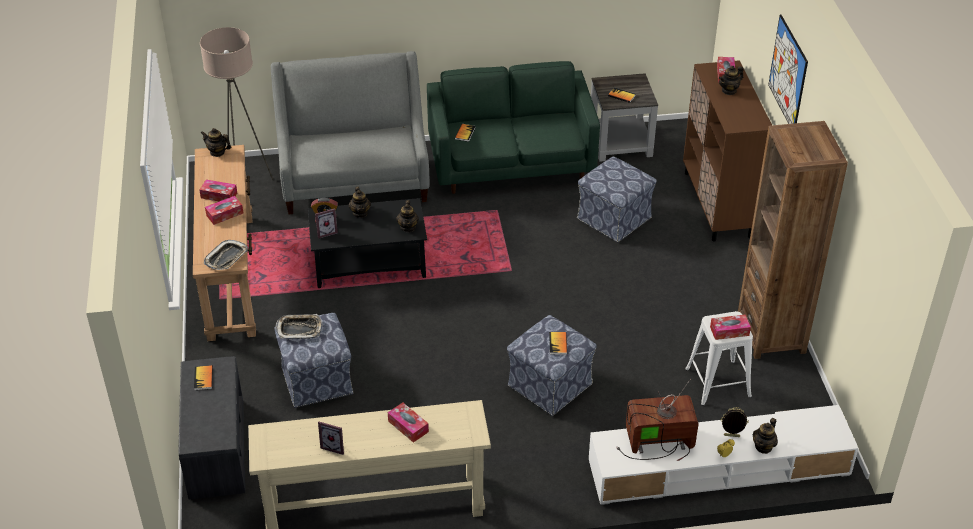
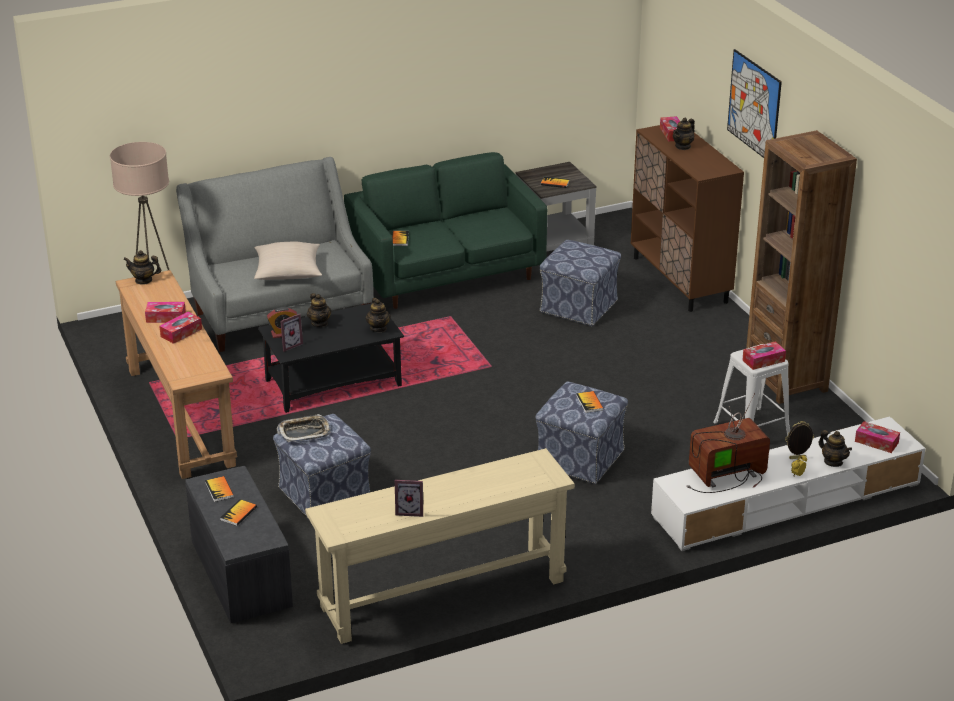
camera: 15 degrees left, 10 degrees down
tray [204,240,248,270] -> none
tissue box [388,403,429,443] -> tissue box moved to [855,421,900,453]
teapot [753,418,778,454] -> teapot turned 60 degrees counterclockwise [819,430,852,467]
none -> book [220,499,257,526]
none -> beige pillow [254,242,322,280]

